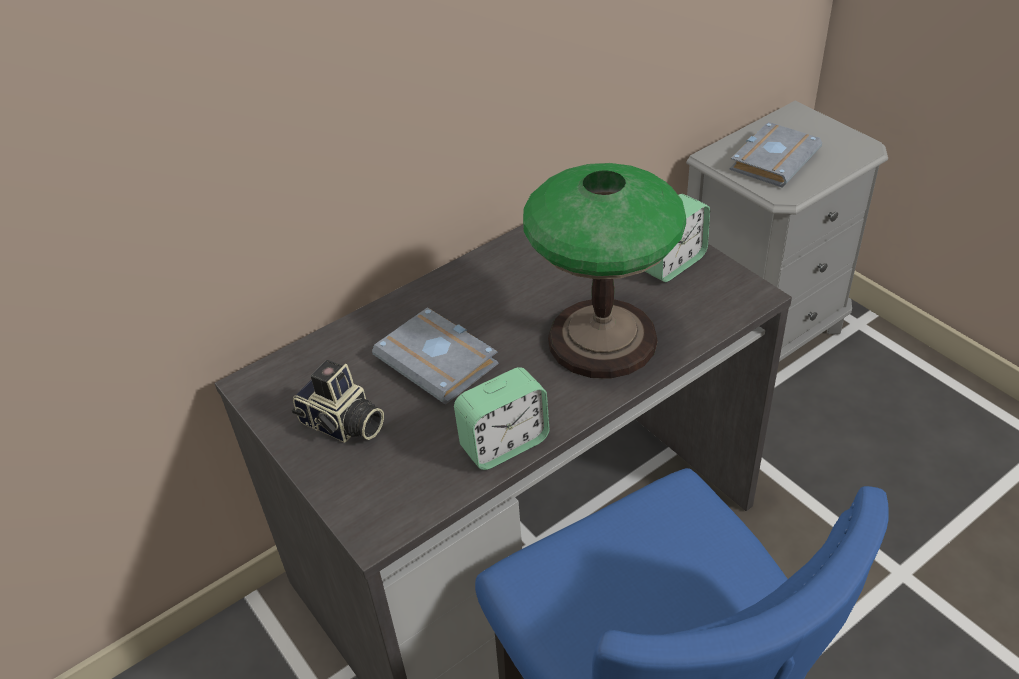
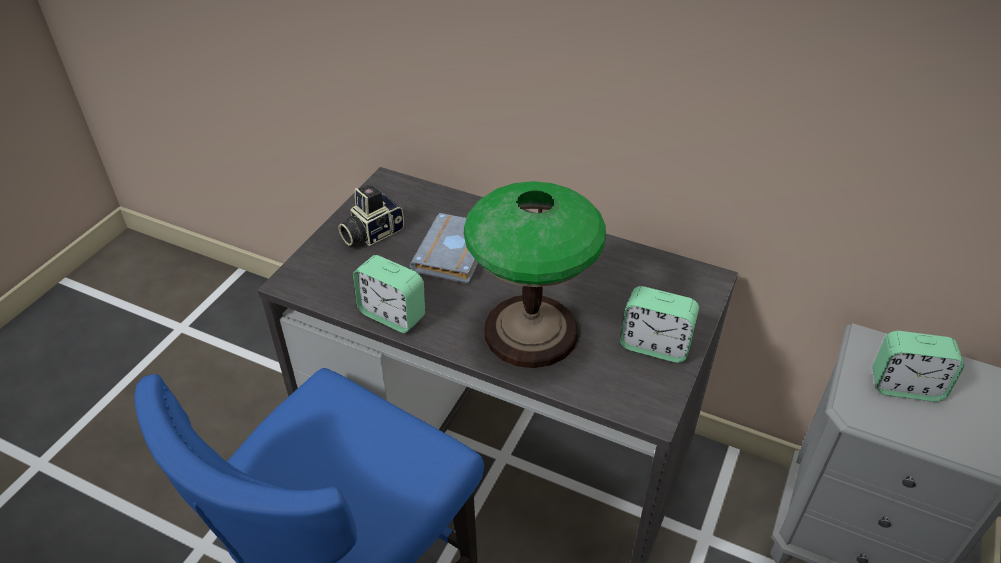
camera: 60 degrees right, 0 degrees up
camera [292,360,384,443] -> camera turned 45 degrees clockwise [338,184,404,246]
grey book [730,122,822,187] -> alarm clock [873,331,964,402]

